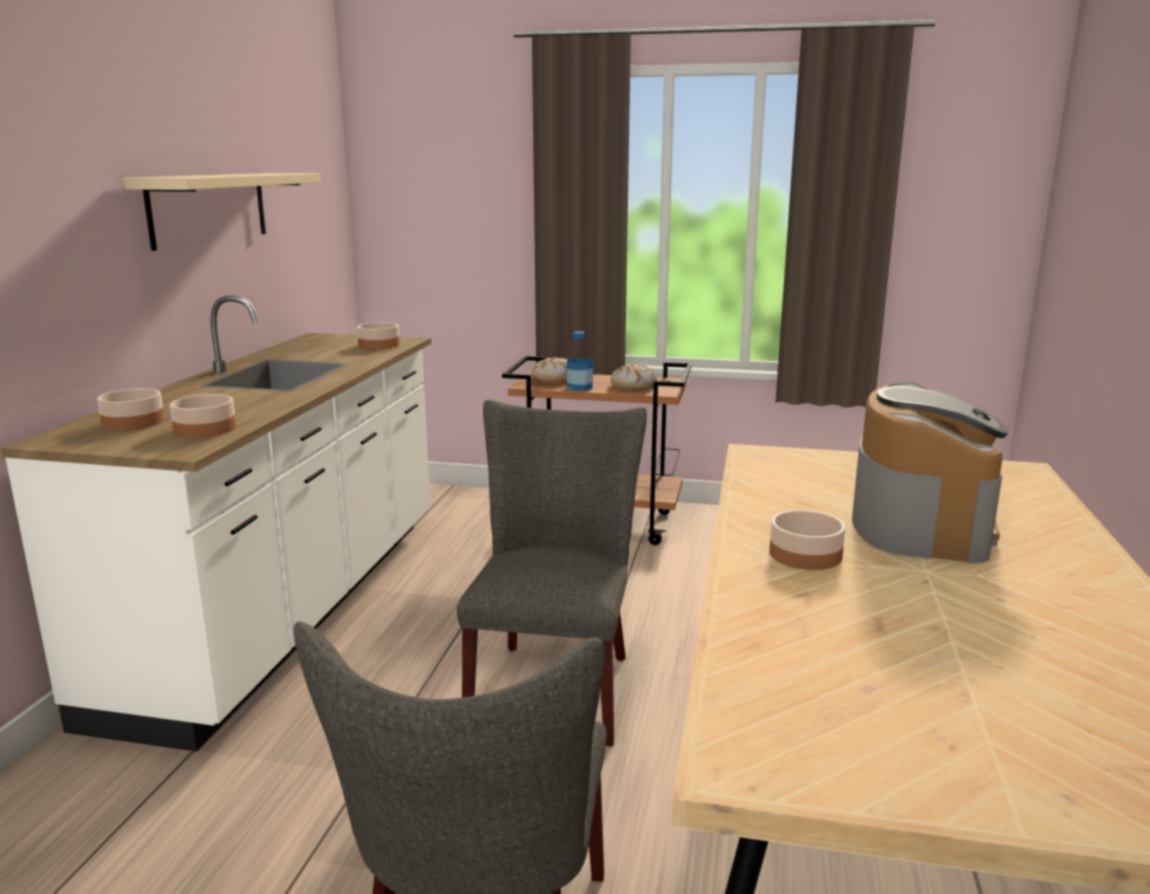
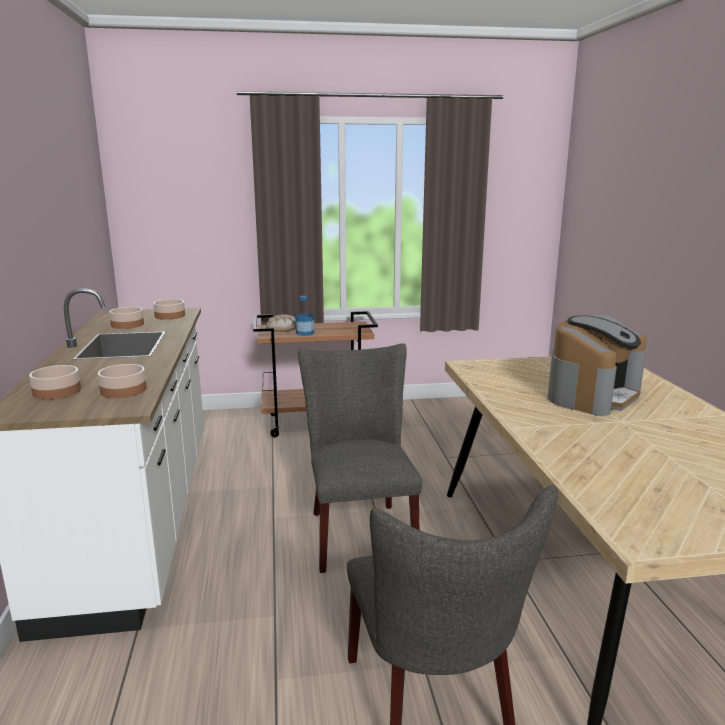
camera: 20 degrees left, 0 degrees up
beige shelf [123,173,321,251] -> none
bread [611,364,657,390] -> none
bowl [769,510,846,570] -> bowl moved to [109,307,144,329]
coffee machine [852,383,1009,563] -> coffee machine turned 45 degrees clockwise [547,315,647,416]

